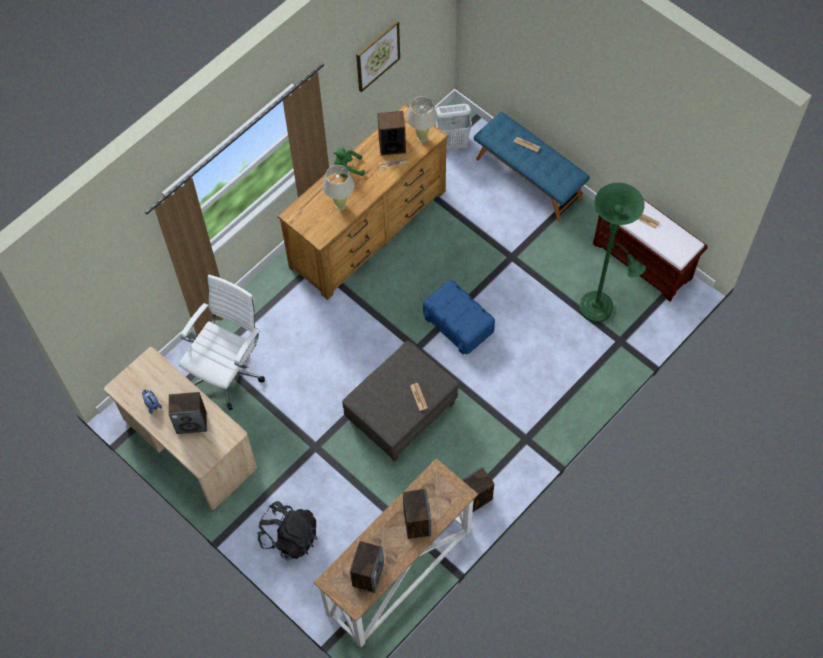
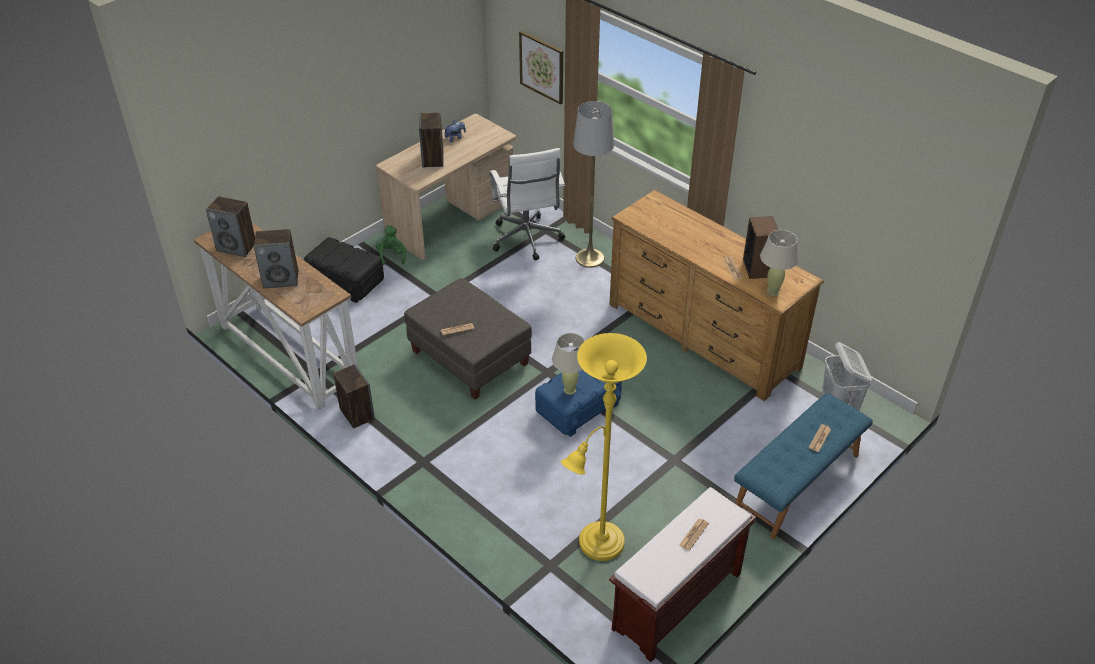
camera: 90 degrees right, 20 degrees down
white office chair [179,275,265,410] -> white office chair turned 45 degrees clockwise [490,148,565,260]
black backpack [257,501,317,560] -> black storage box [304,237,384,303]
beige table lamp [323,165,355,210] -> beige table lamp moved to [552,333,585,395]
green plush toy [333,148,365,177] -> green plush toy moved to [376,225,406,265]
picture [356,20,400,92] -> picture moved to [519,31,563,105]
green floor lamp [579,183,646,322] -> yellow floor lamp [561,333,647,561]
none -> grey floor lamp [573,101,614,268]

